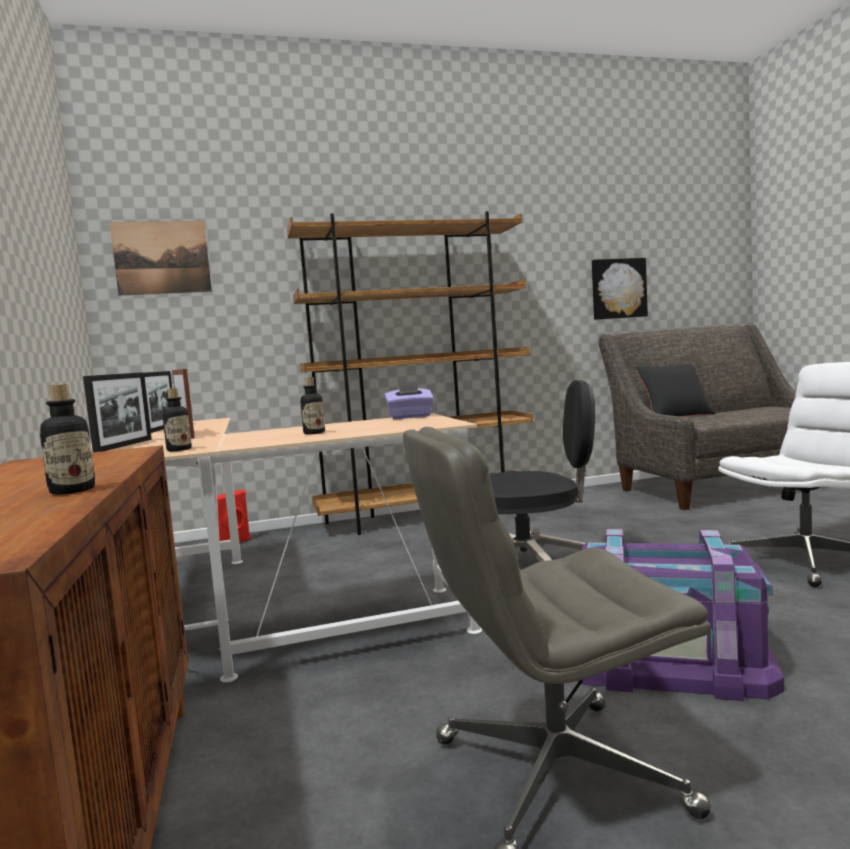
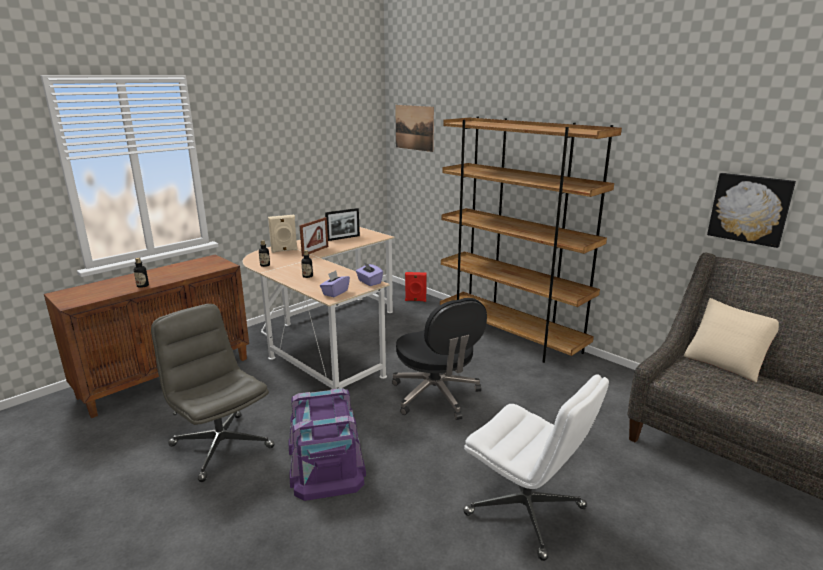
camera: 60 degrees right, 15 degrees up
picture frame [83,372,152,452] -> beige speaker [268,215,298,253]
black pillow [636,364,716,417] -> beige pillow [684,298,779,383]
none -> purple tissue box [320,271,350,297]

